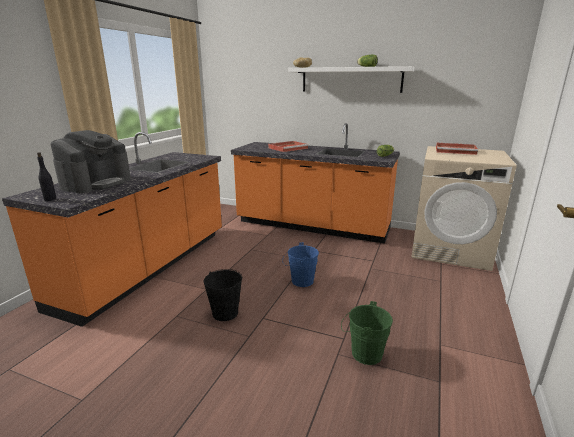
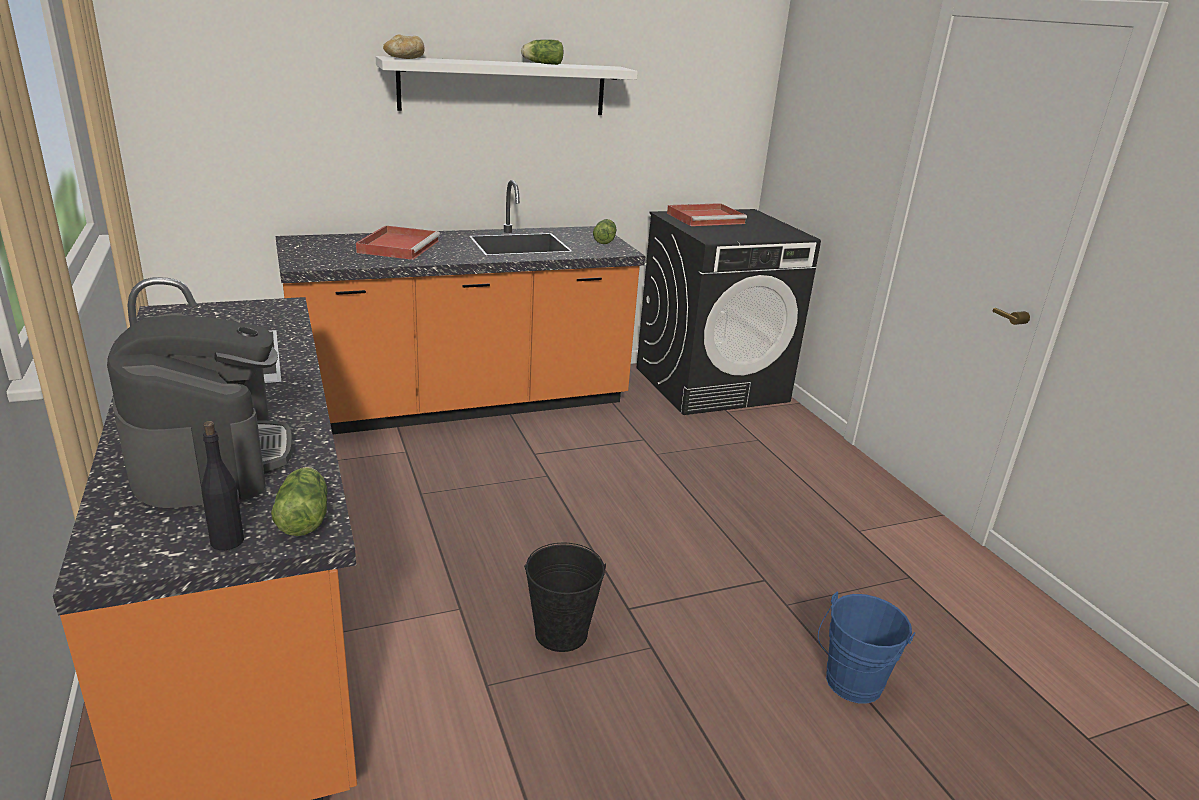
camera: 45 degrees left, 5 degrees up
blue bucket [282,242,319,287] -> blue bucket moved to [818,591,915,704]
green bucket [341,301,393,365] -> none
beige washing machine [411,146,517,271] -> black washing machine [636,209,821,415]
none -> lettuce [271,467,327,536]

